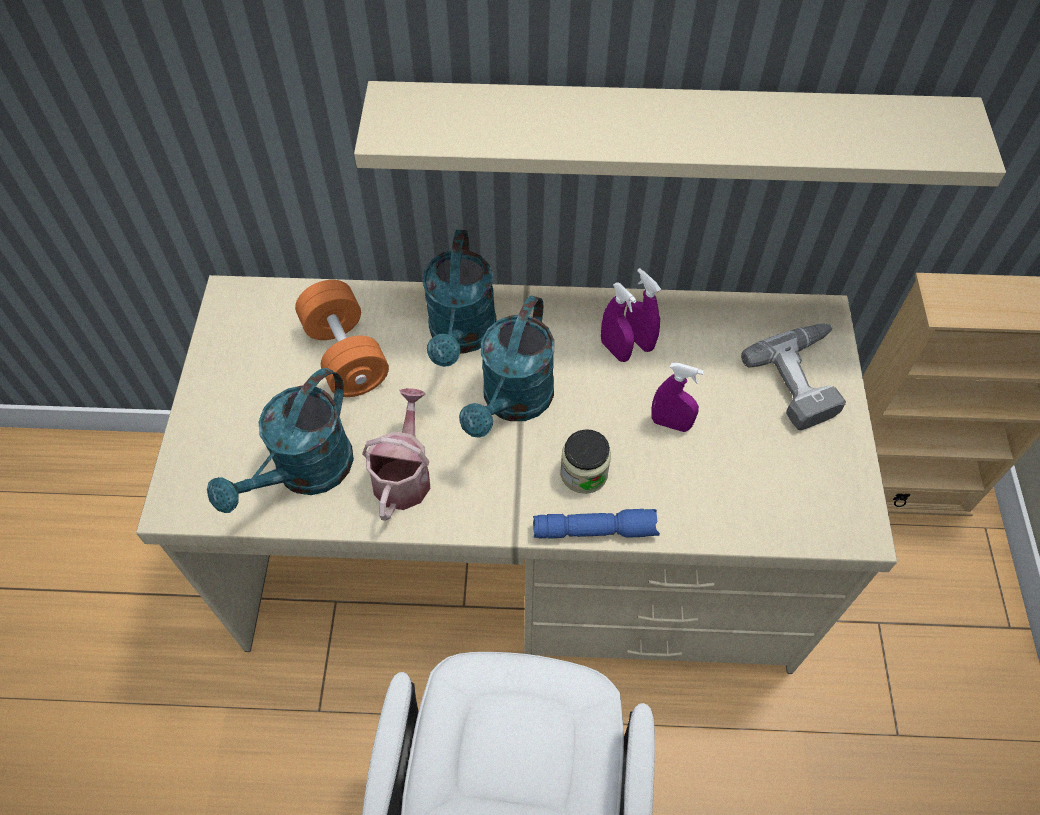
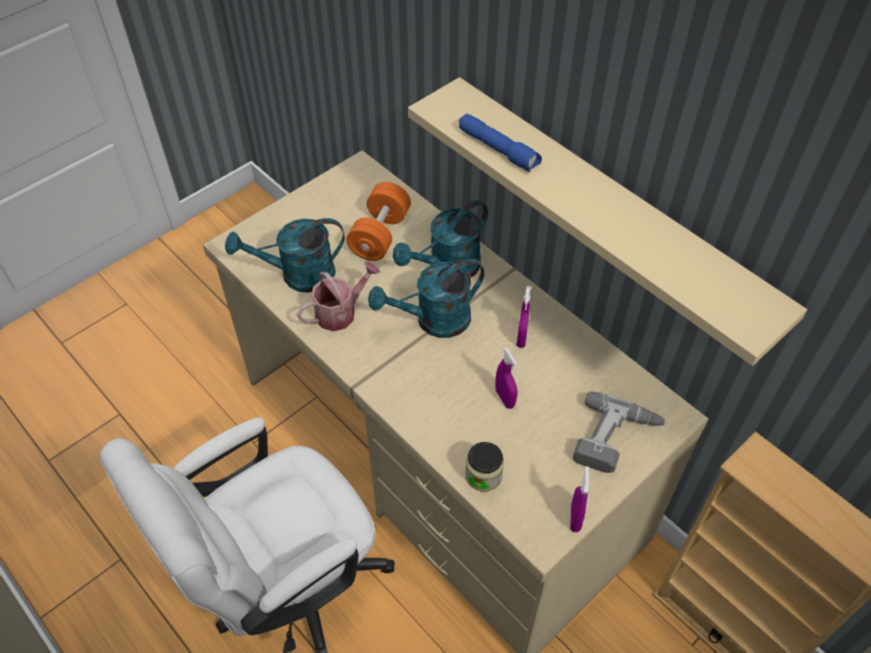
camera: 45 degrees right, 5 degrees down
blue flashlight [533,509,660,539] -> blue flashlight moved to [459,113,542,172]
jar [560,429,611,494] -> jar moved to [465,442,504,492]
purple spray bottle [626,268,661,352] -> purple spray bottle moved to [570,466,589,532]

